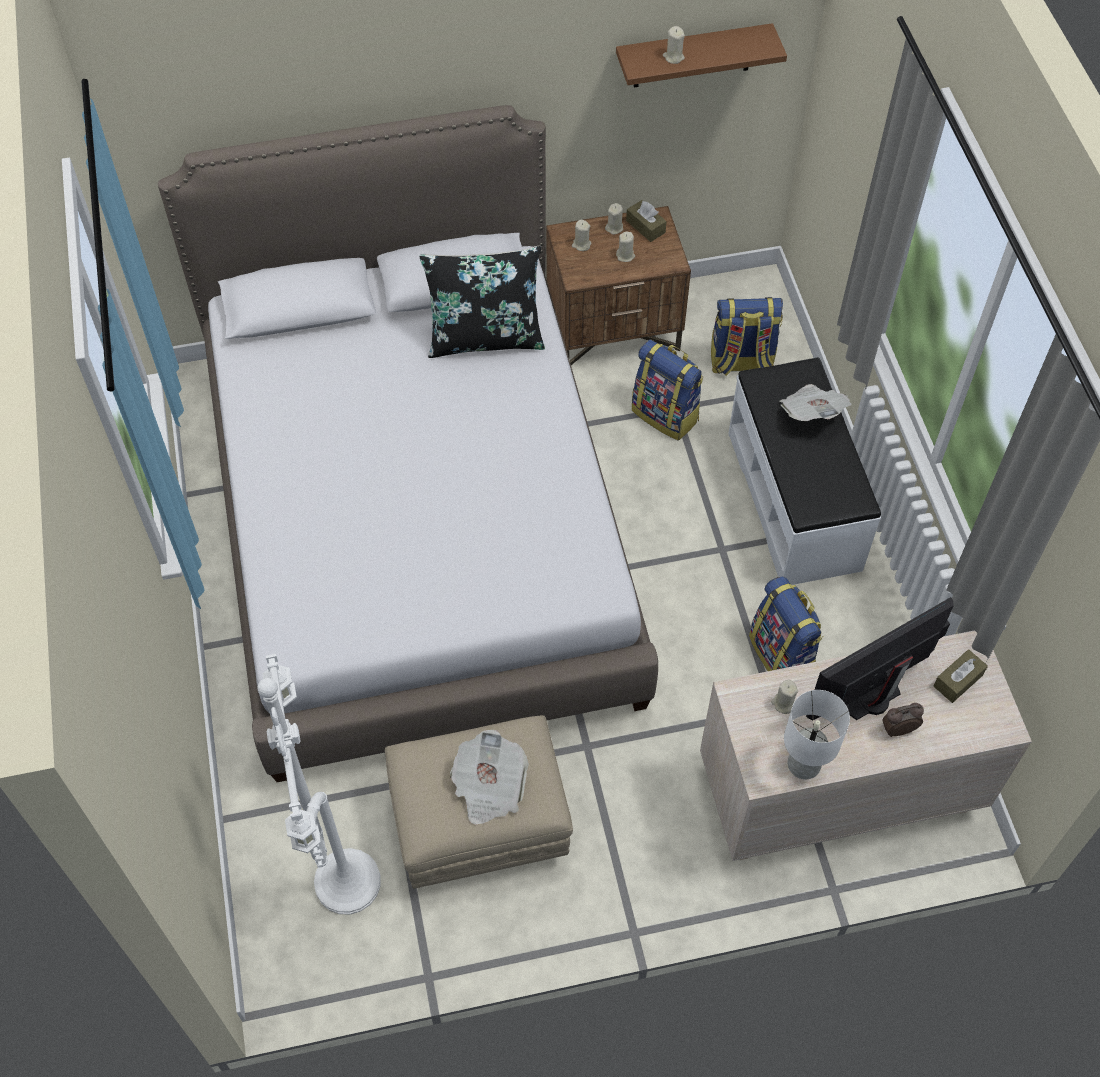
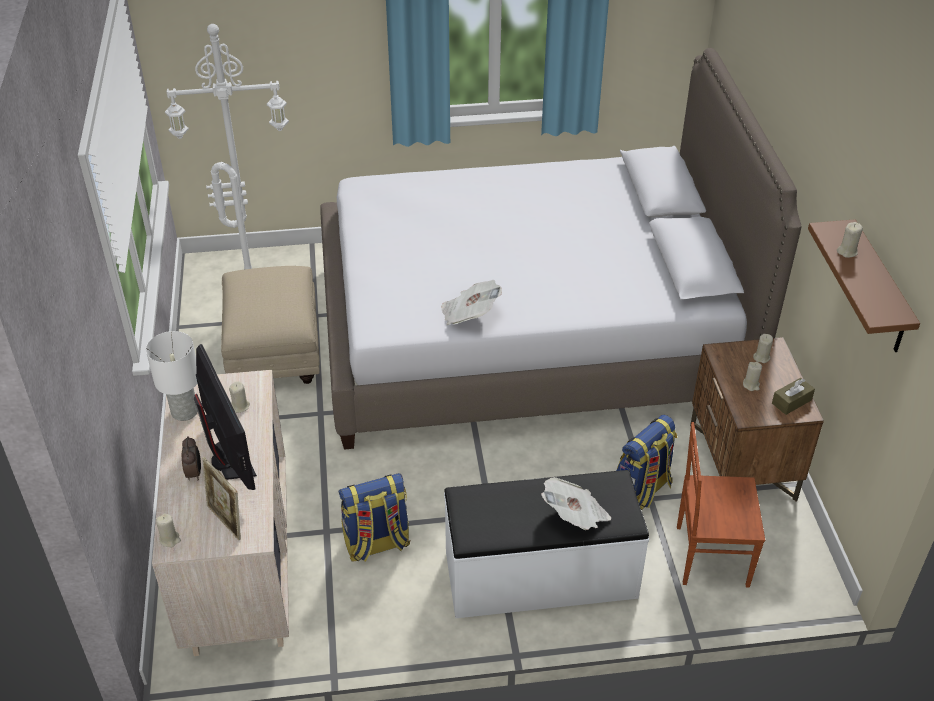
camera: 95 degrees right, 15 degrees down
black pillow [419,246,545,358] -> none
newspaper [450,730,529,825] -> newspaper moved to [441,280,502,325]
beige candle [605,203,623,235] -> beige candle moved to [156,513,181,547]
backpack [711,297,783,376] -> brown chair [677,422,765,588]
brown tissue box [933,649,988,703] -> picture frame [202,457,241,540]

